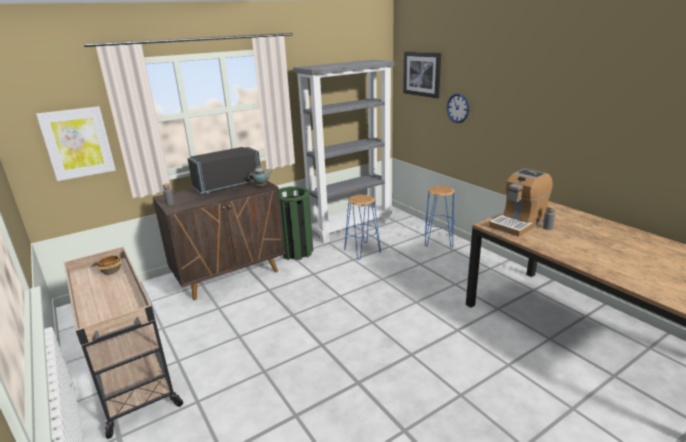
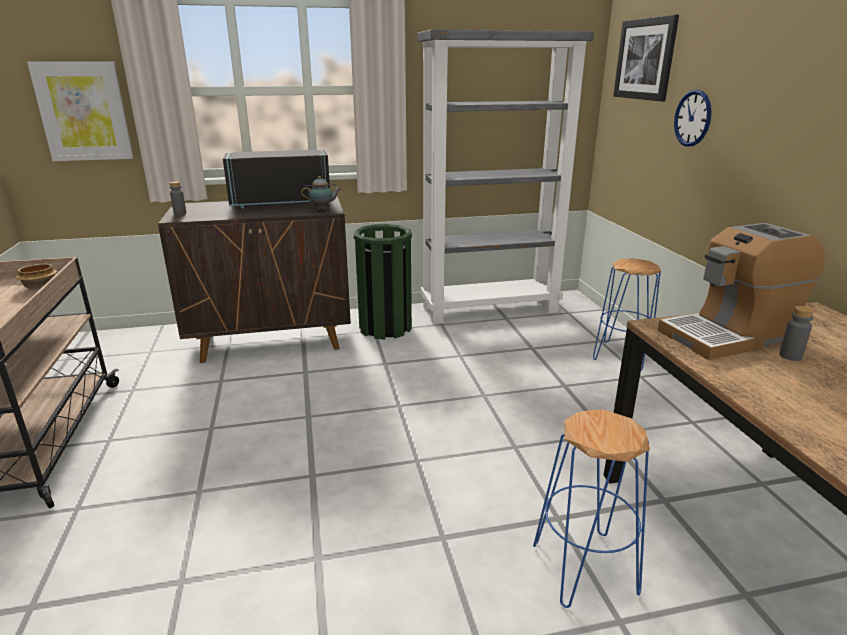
camera: 20 degrees right, 0 degrees up
blue stool [344,195,381,260] -> blue stool moved to [533,410,650,608]

